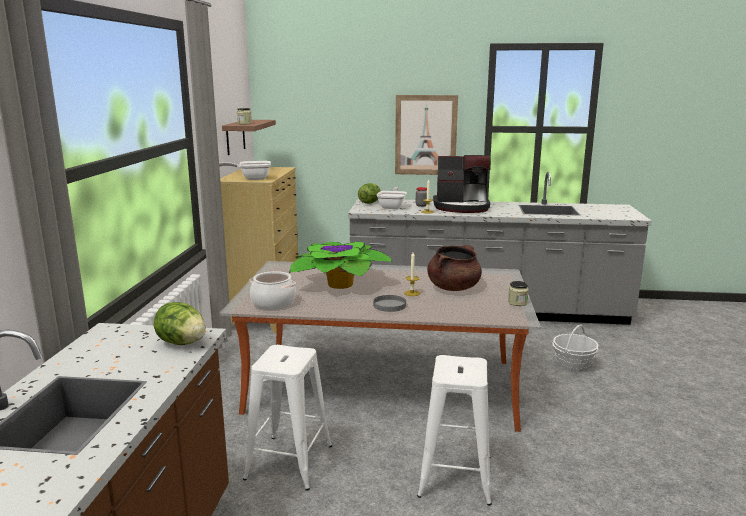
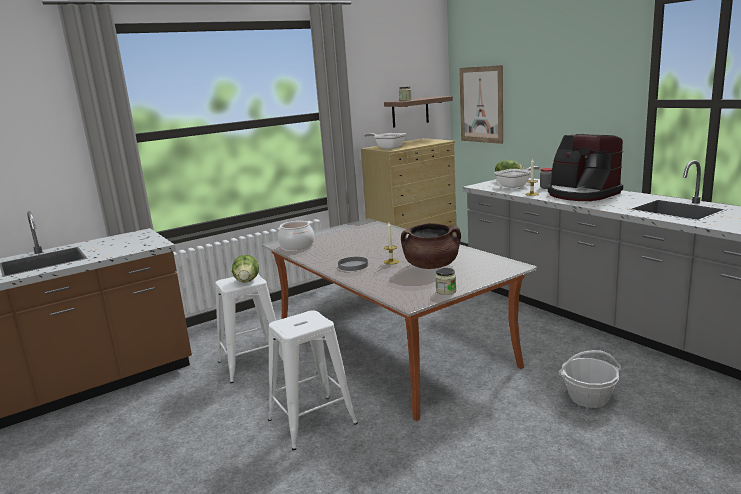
camera: 50 degrees right, 0 degrees up
lettuce [154,302,206,345] -> lettuce moved to [232,255,259,282]
potted plant [289,242,392,289] -> none
picture [395,95,458,175] -> picture moved to [459,65,503,144]

